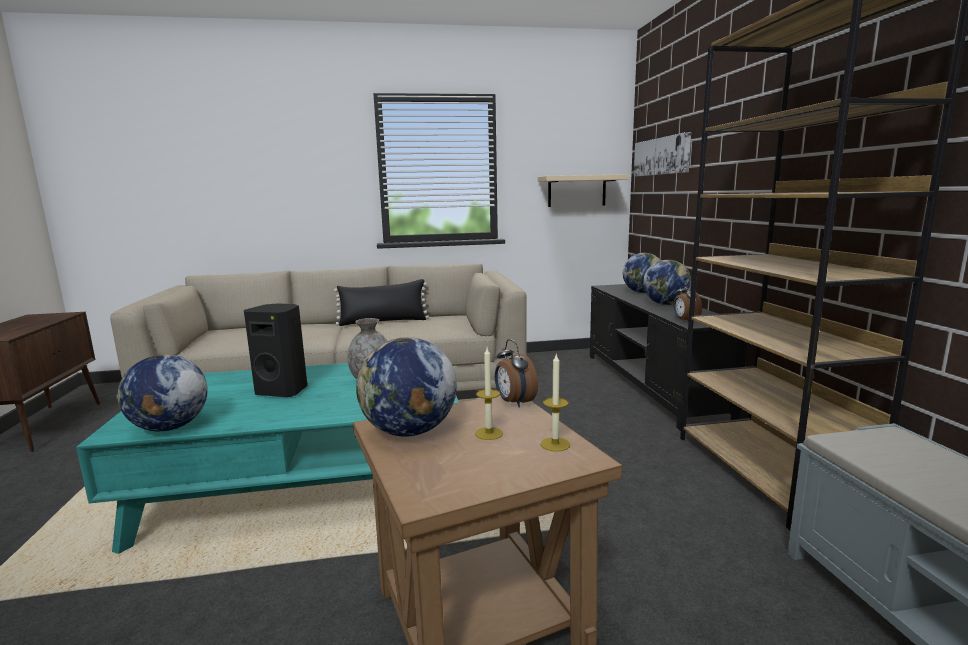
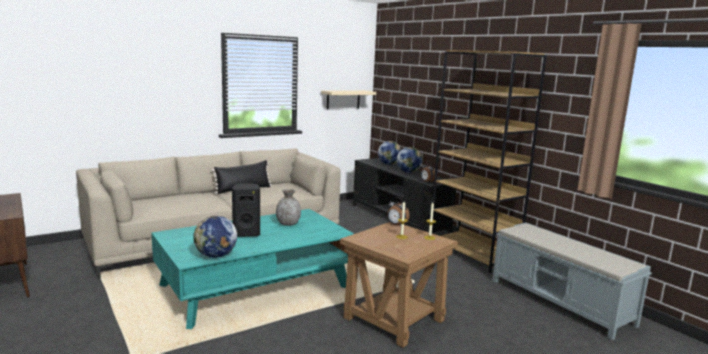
camera: 25 degrees left, 0 degrees up
globe [356,337,457,437] -> none
picture [634,132,691,176] -> none

